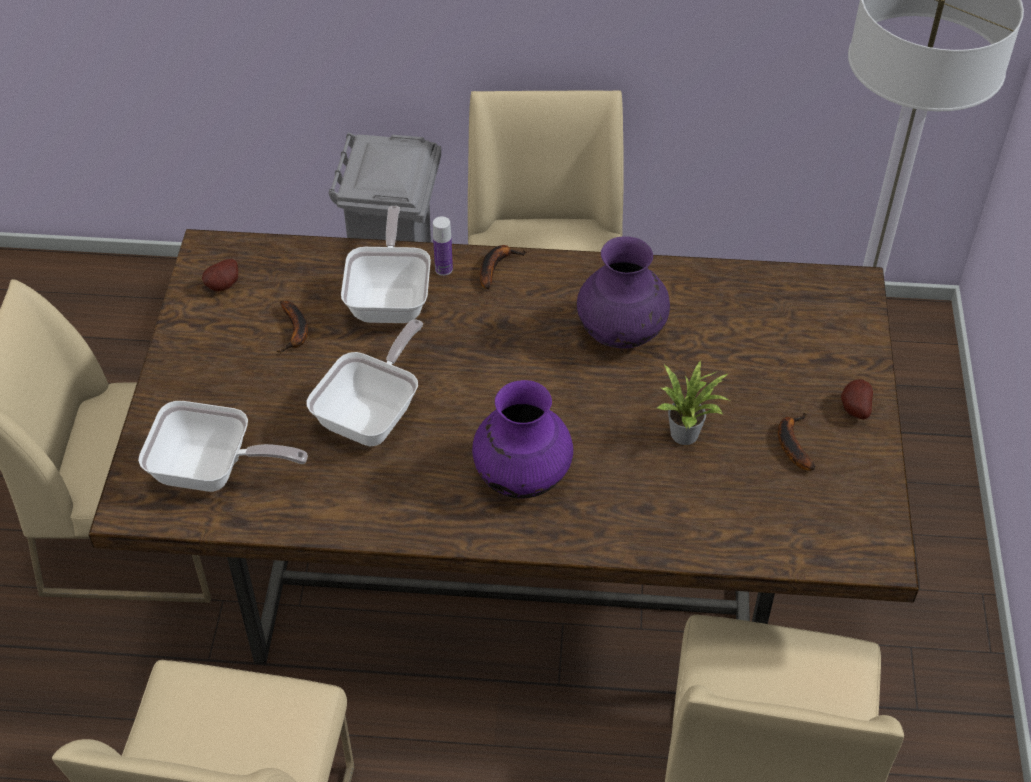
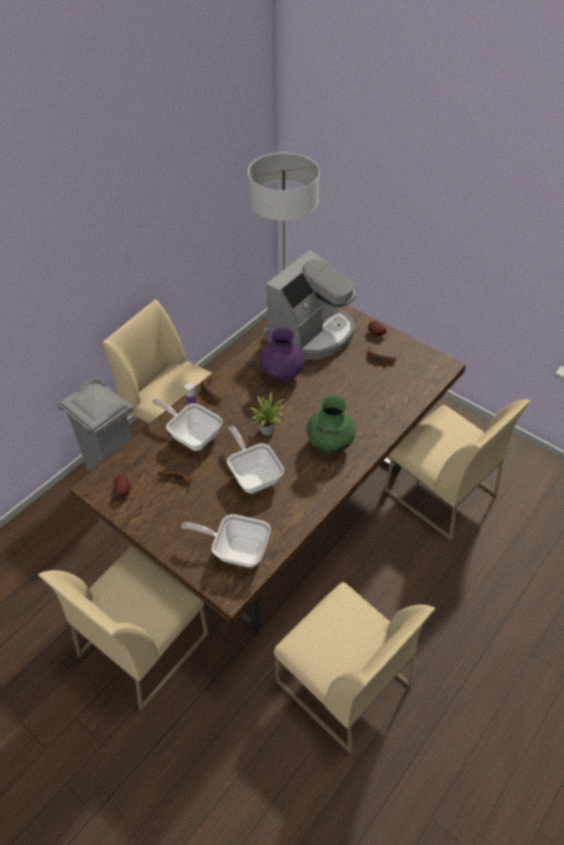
camera: 55 degrees left, 0 degrees up
frying pan [138,401,308,492] -> frying pan turned 120 degrees counterclockwise [181,514,271,568]
purple vase [472,380,573,499] -> green vase [307,395,356,454]
potted plant [657,361,729,445] -> potted plant moved to [250,392,285,435]
none -> coffee machine [264,250,356,359]

